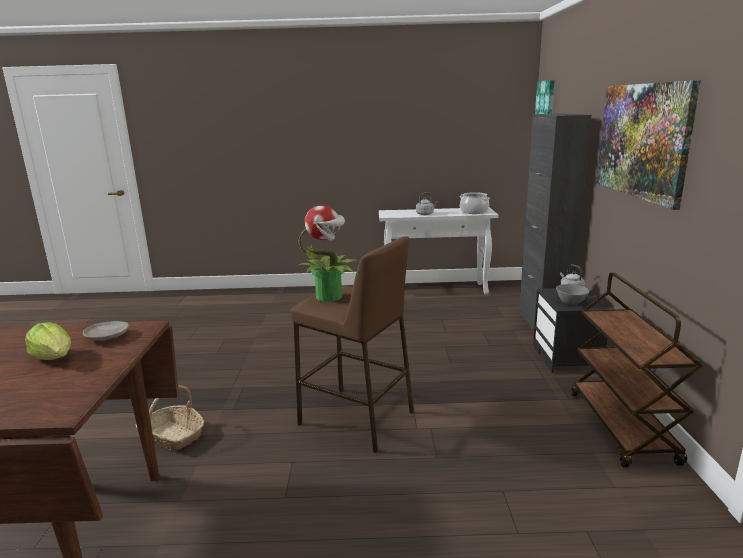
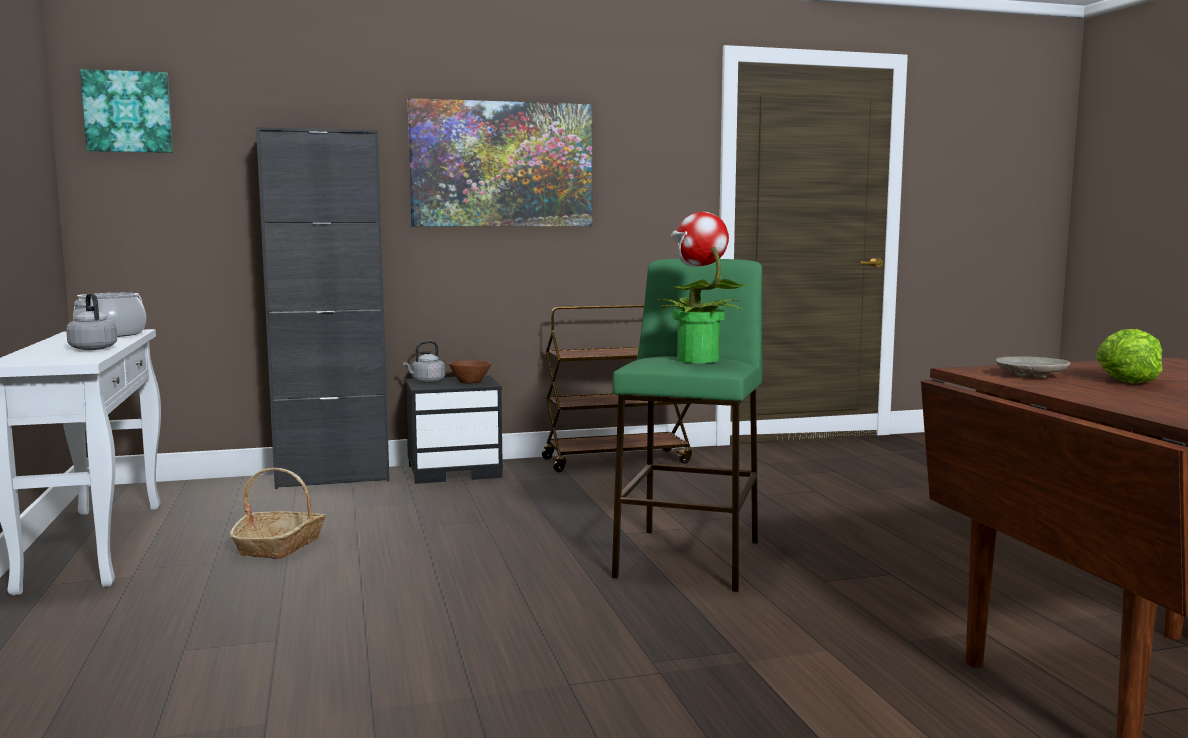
camera: 105 degrees left, 10 degrees down
basket [135,385,204,451] -> basket moved to [230,468,326,559]
brown stool [290,236,414,453] -> green stool [612,259,762,592]
grey bowl [556,284,589,305] -> brown bowl [449,360,491,384]

